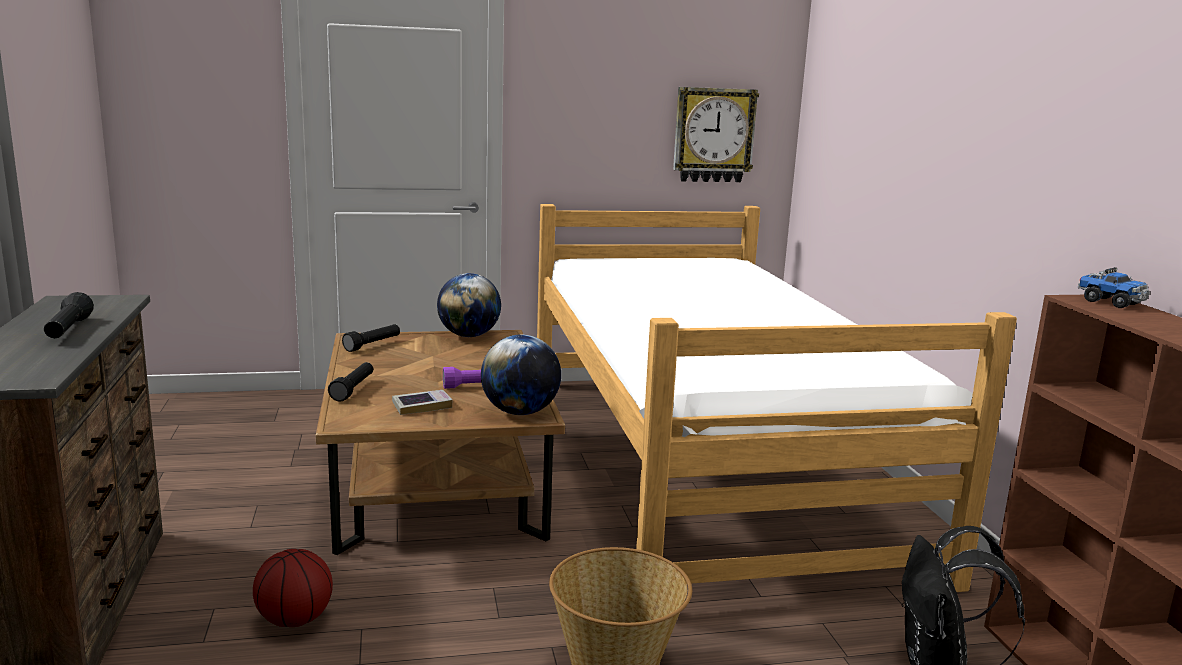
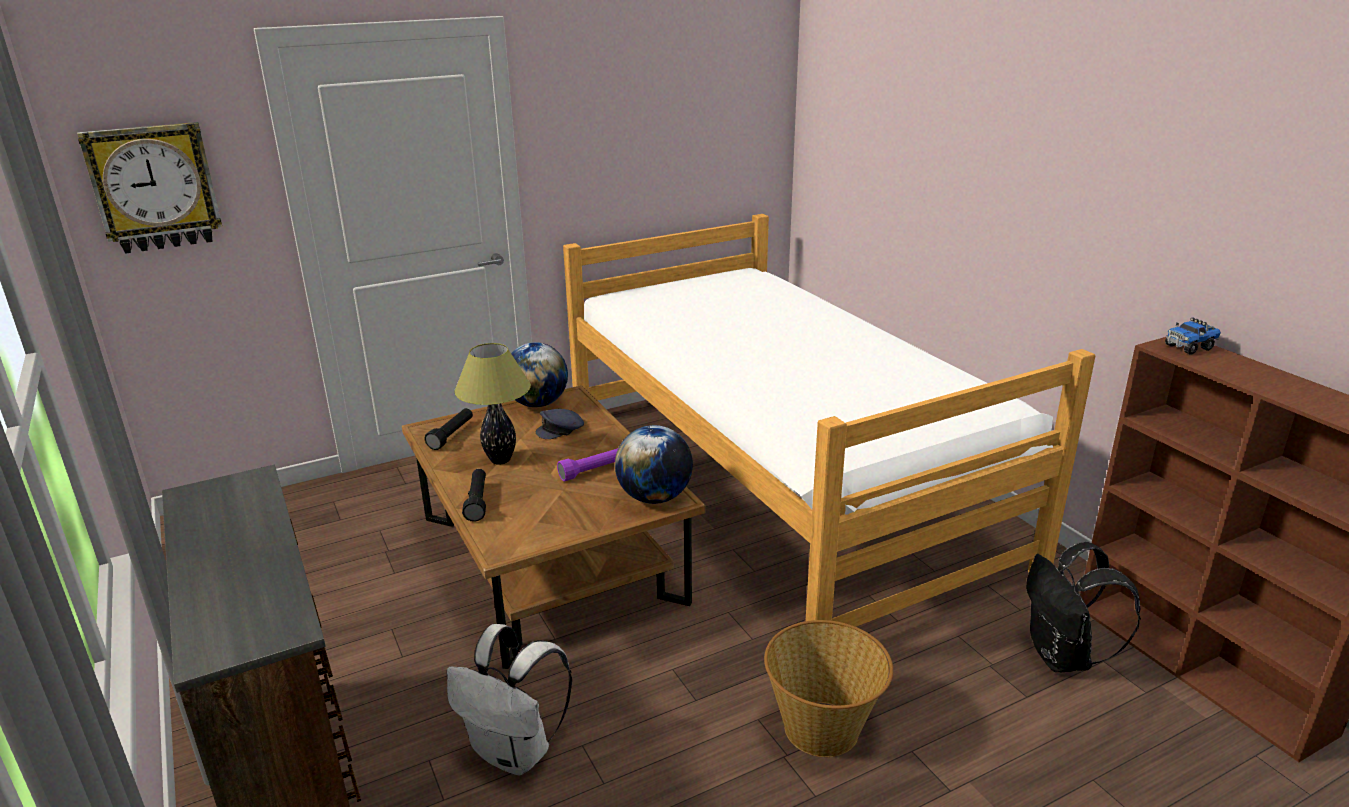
camera: 15 degrees left, 10 degrees up
black flashlight [44,292,94,338] -> none
basketball [253,549,333,627] -> white backpack [447,624,572,775]
book [392,390,453,415] -> none
wall clock [673,87,759,182] -> wall clock moved to [77,122,222,254]
toy truck [1078,267,1150,308] -> toy truck turned 120 degrees clockwise [1165,317,1221,355]
none -> table lamp [454,343,531,465]
none -> grey cap [536,409,584,439]

